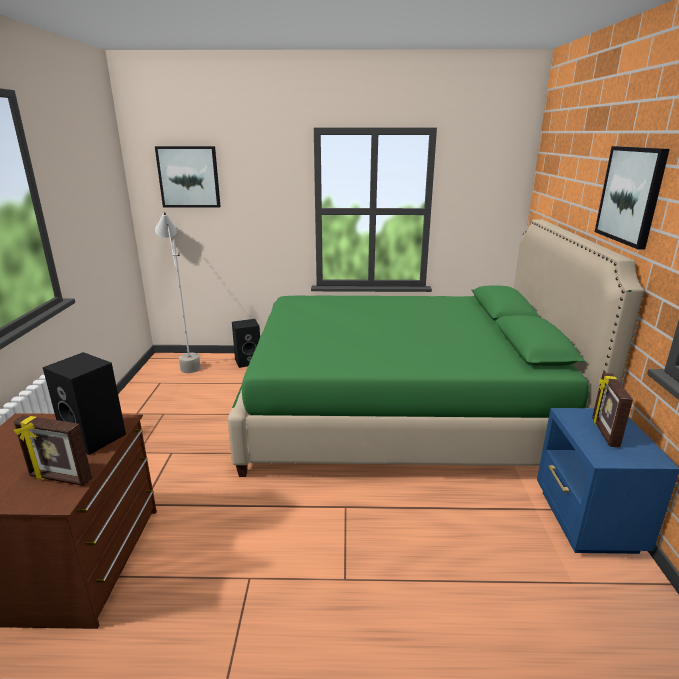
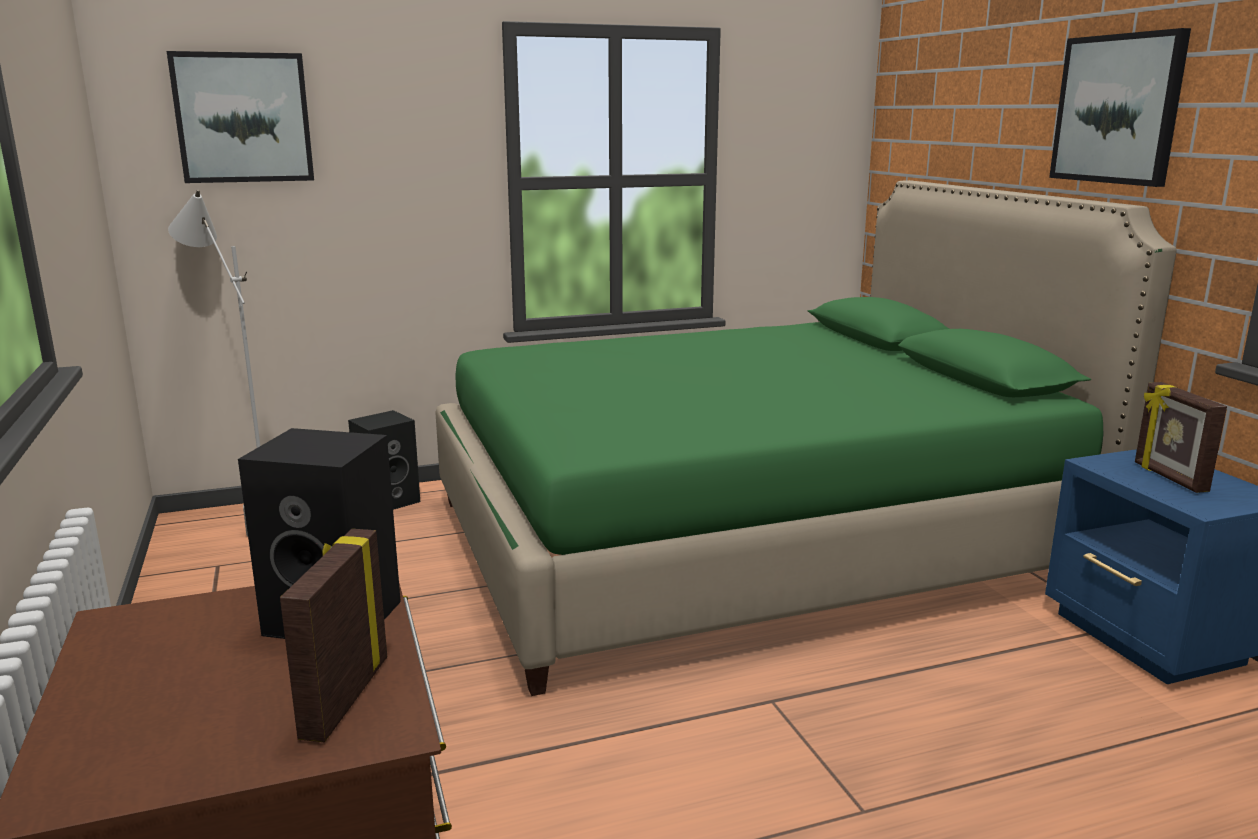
camera: 20 degrees left, 5 degrees down
picture frame [13,415,92,486] -> picture frame turned 105 degrees clockwise [280,529,387,742]

